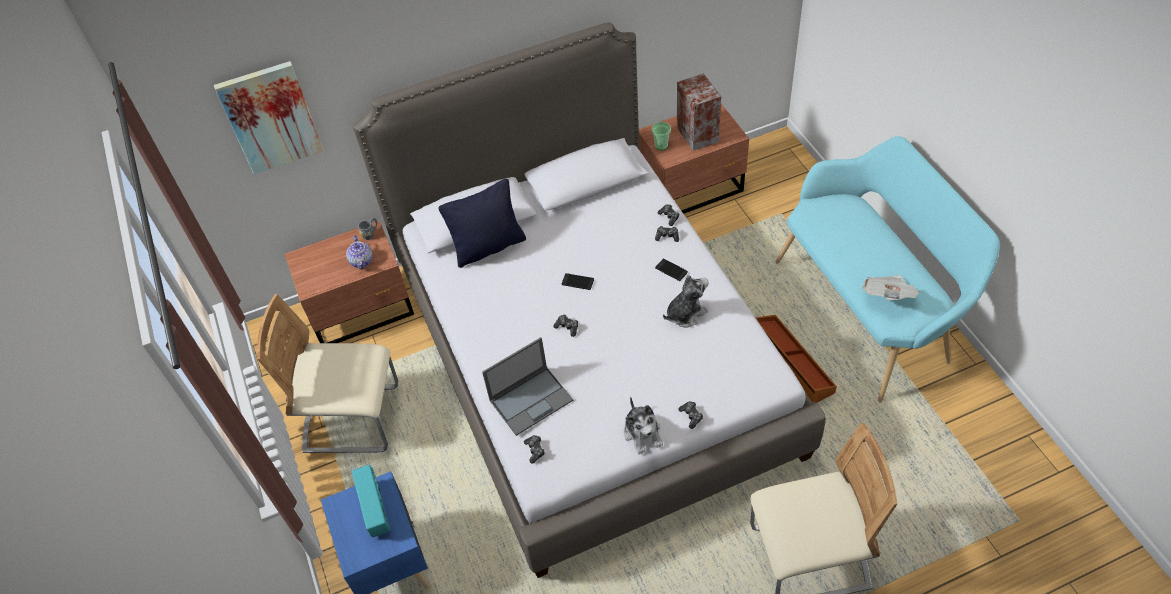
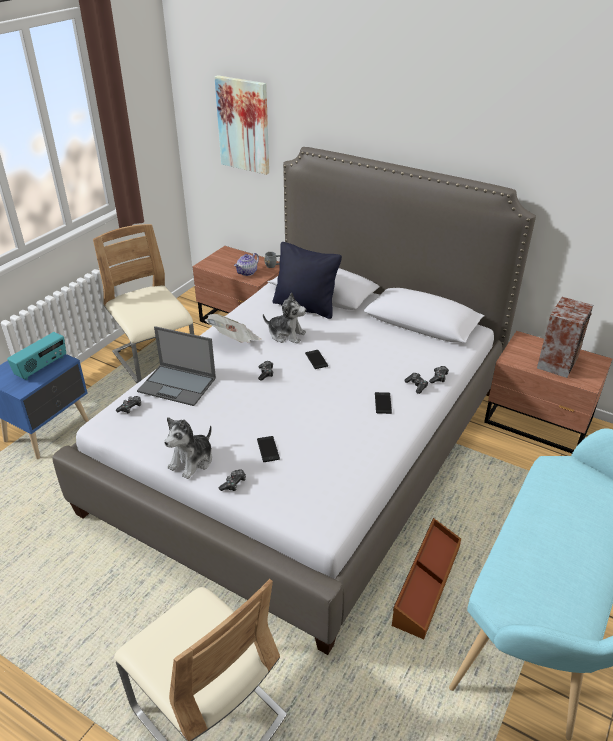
camera: 50 degrees right, 15 degrees down
cup [652,122,671,150] -> none
plush toy [663,275,709,328] -> plush toy moved to [263,292,306,344]
newspaper [862,275,920,300] -> newspaper moved to [205,314,262,343]
none -> phone [257,436,280,462]

